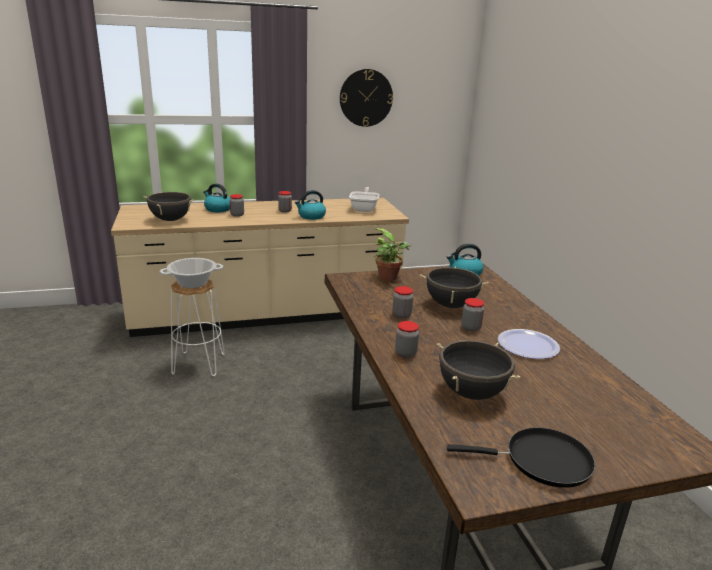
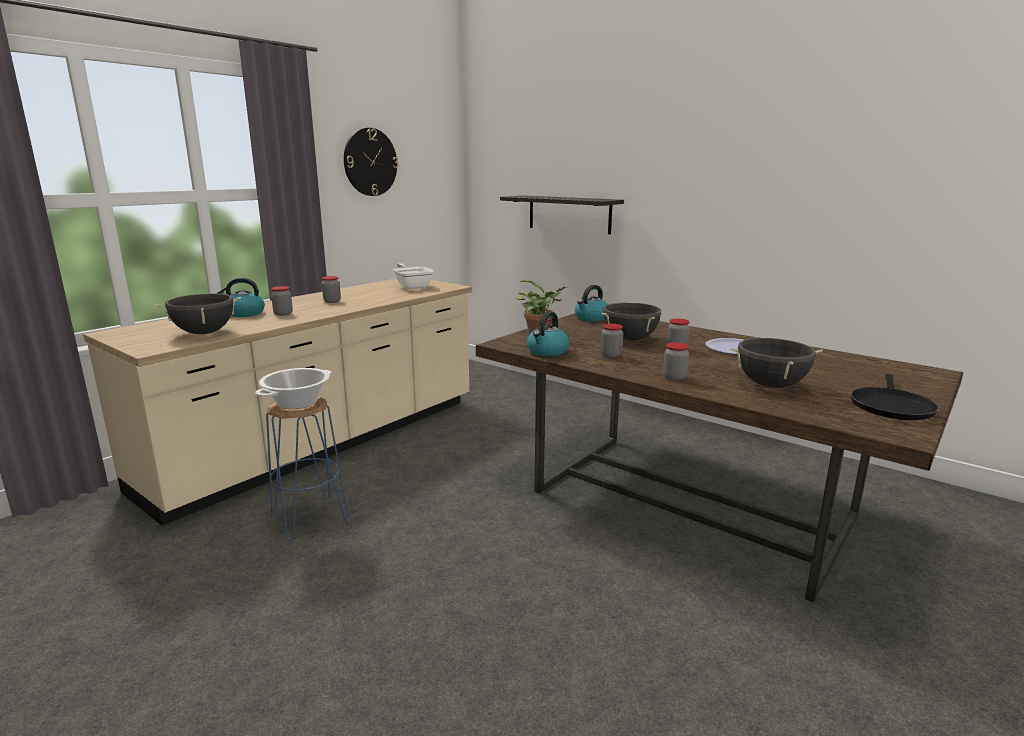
camera: 35 degrees left, 5 degrees down
white stool [171,279,225,376] -> blue stool [266,396,349,540]
kettle [295,190,326,220] -> kettle moved to [527,311,569,356]
black frying pan [447,427,595,488] -> black frying pan turned 150 degrees clockwise [851,374,939,420]
none -> shelf [500,195,624,234]

